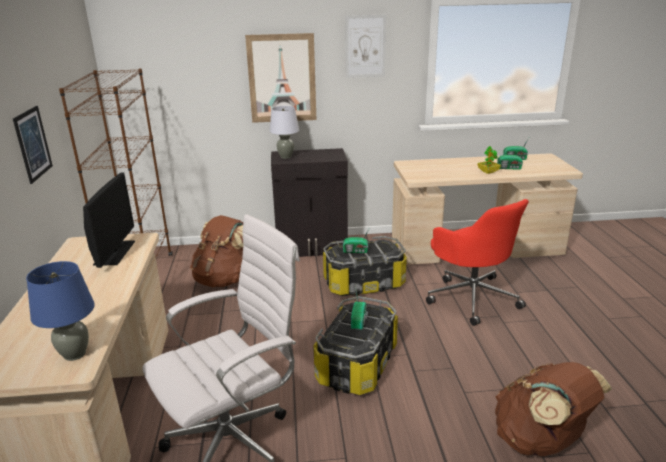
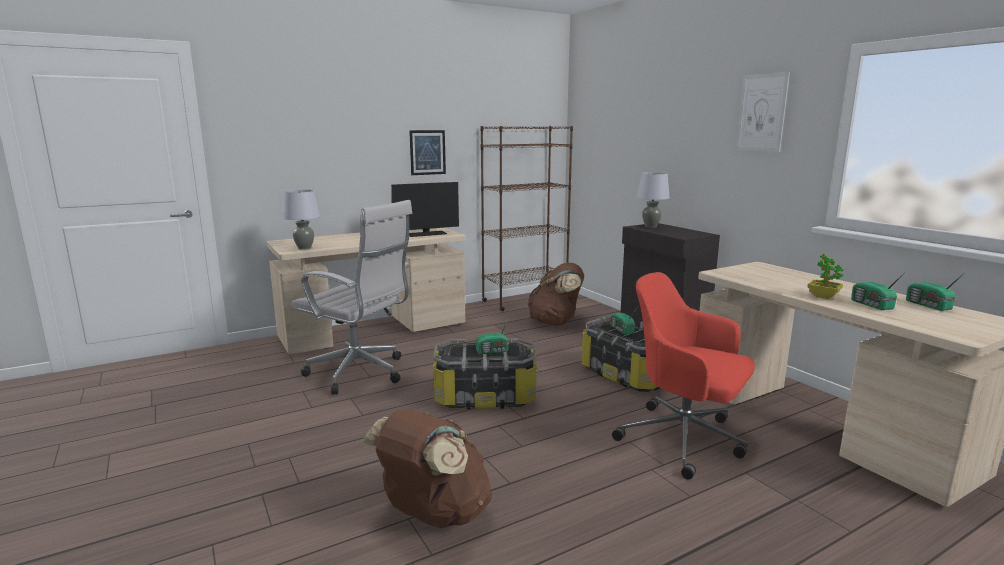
camera: 65 degrees right, 10 degrees down
blue table lamp [26,261,95,361] -> grey table lamp [284,190,320,250]
picture [245,33,316,123] -> none
red office chair [426,199,529,326] -> red office chair turned 90 degrees clockwise [612,272,755,480]

